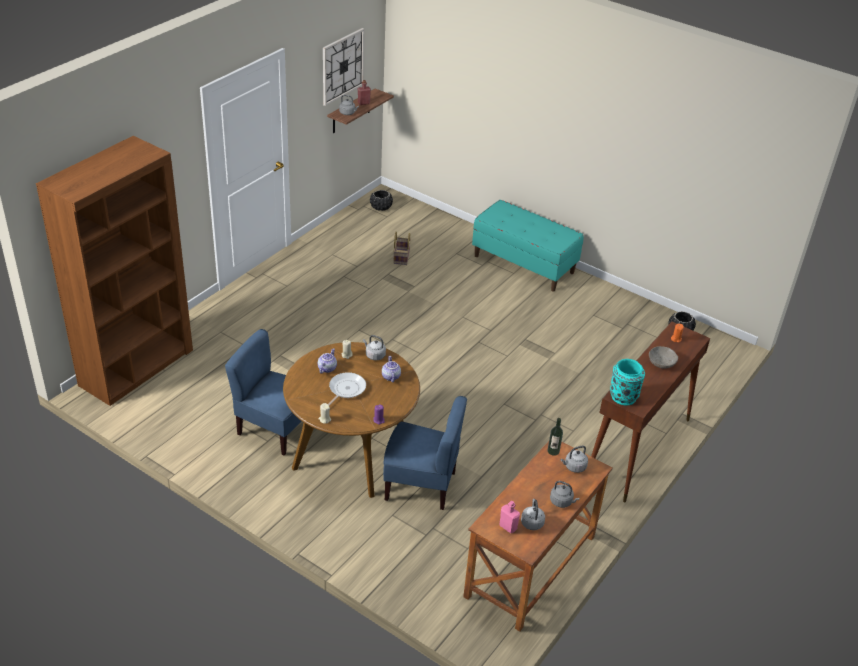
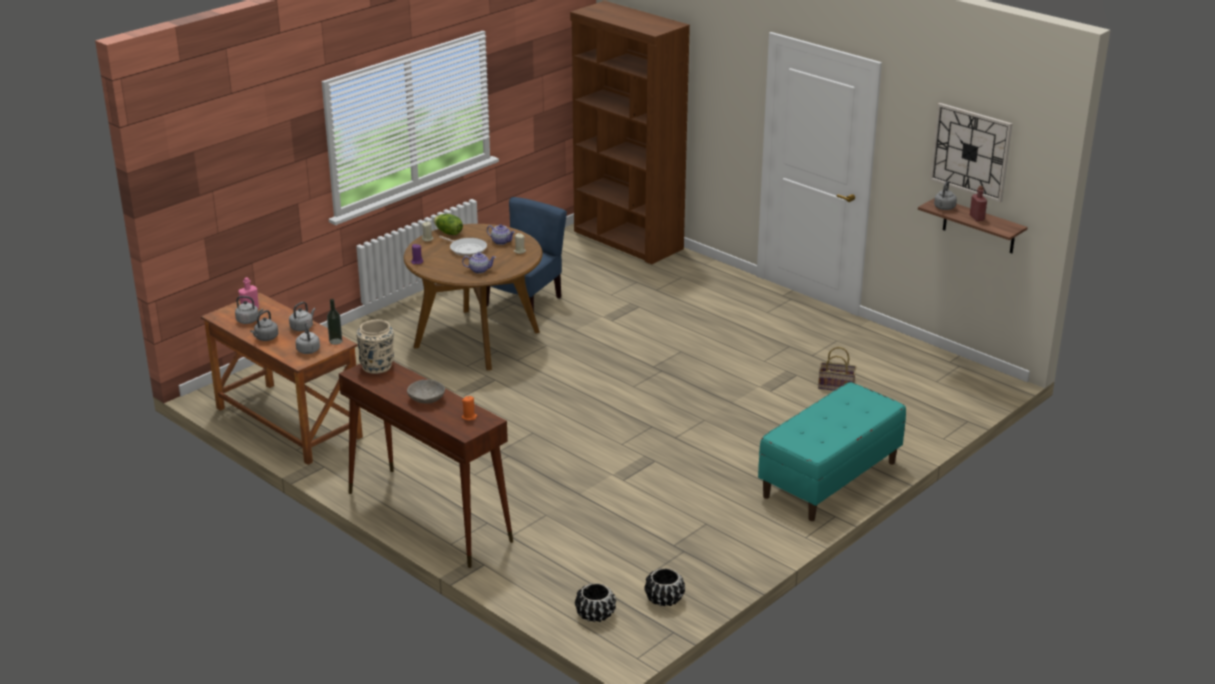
camera: 100 degrees right, 10 degrees down
grey kettle [363,335,386,360] -> grey kettle moved to [289,302,316,331]
black planter [370,190,393,211] -> black planter moved to [575,583,616,622]
blue chair [383,396,467,510] -> none
turquoise vase [610,359,645,406] -> beige vase [356,319,394,374]
none -> lettuce [434,214,463,235]

